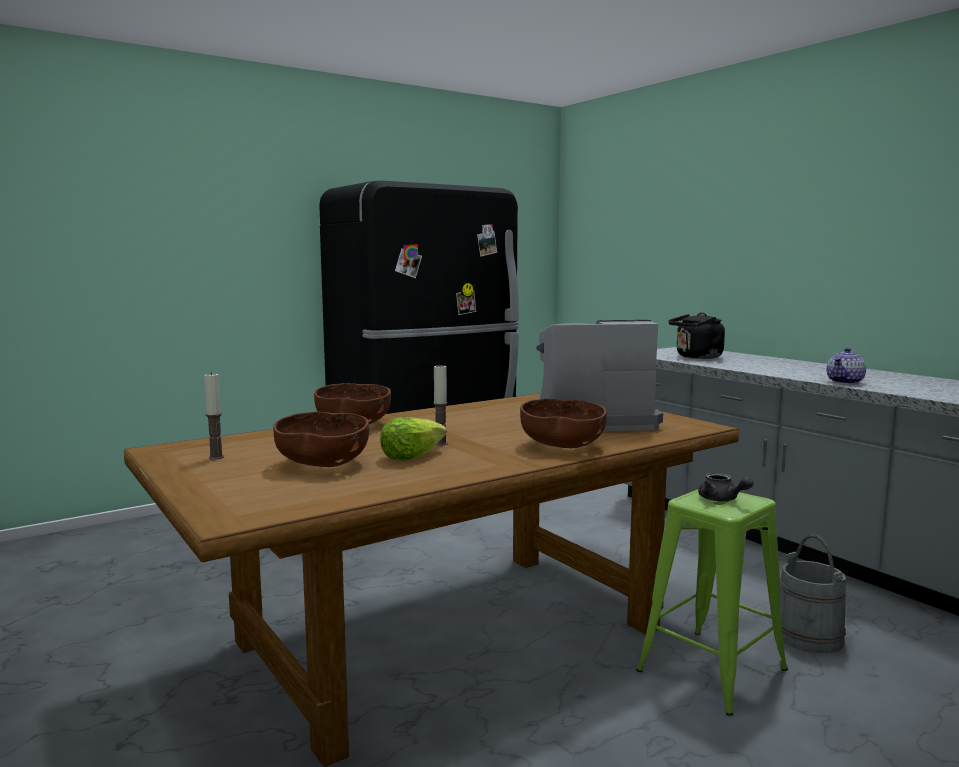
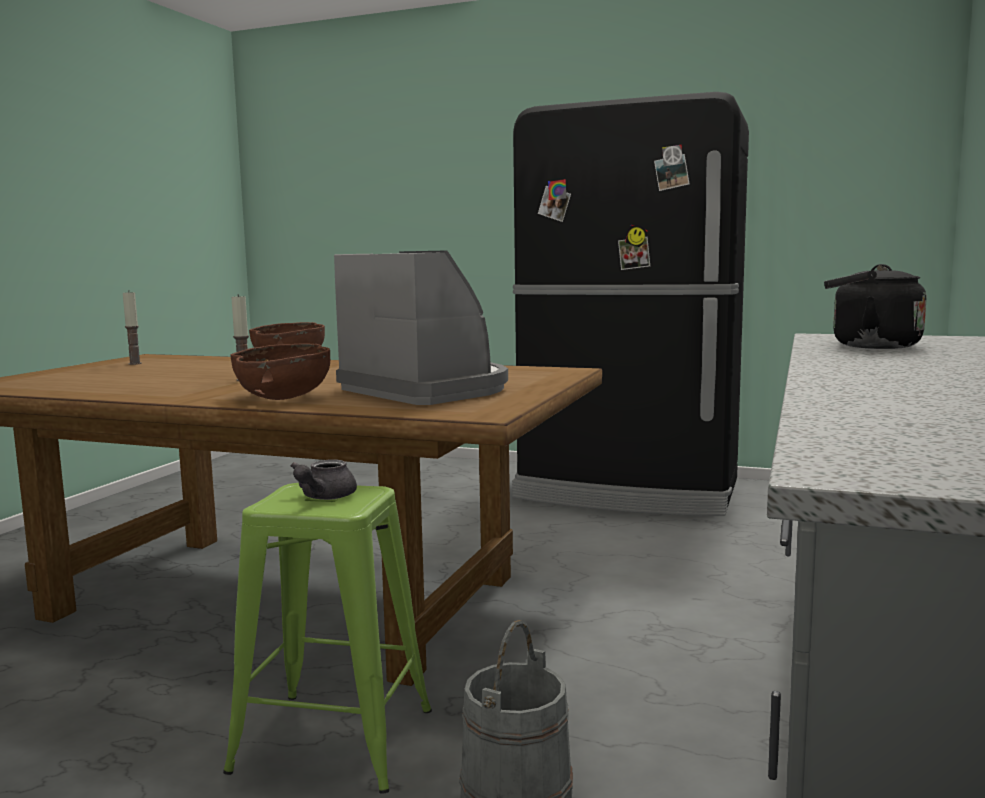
camera: 55 degrees right, 0 degrees up
brown bowl [273,412,369,467] -> none
lettuce [380,418,447,461] -> none
teapot [827,348,866,384] -> none

